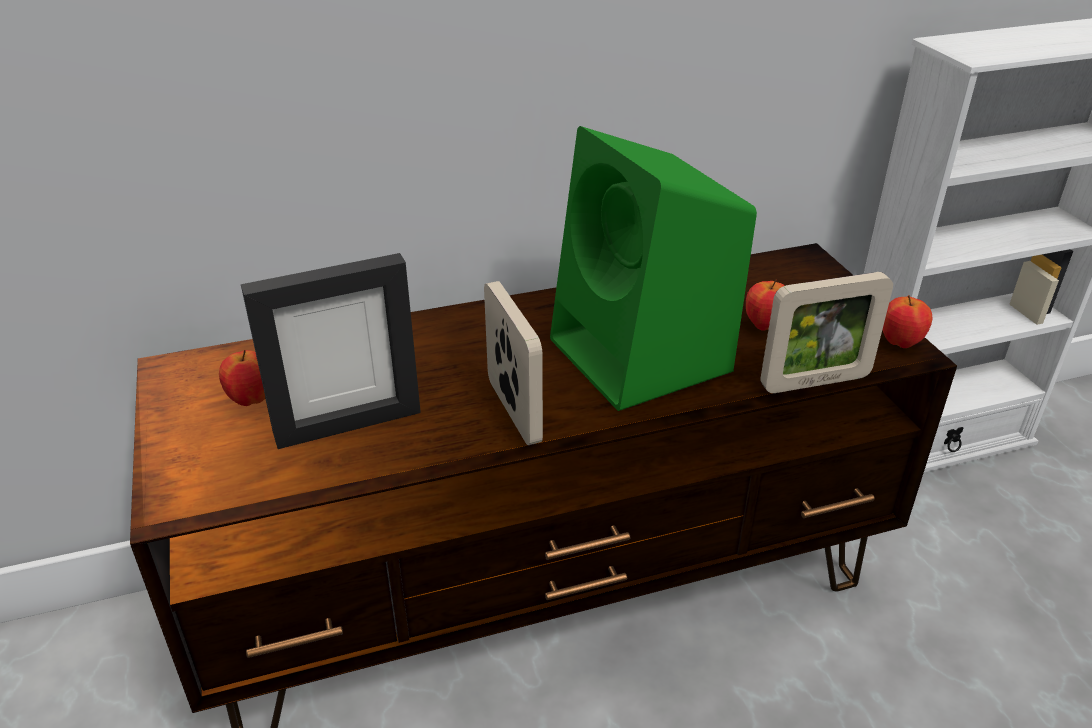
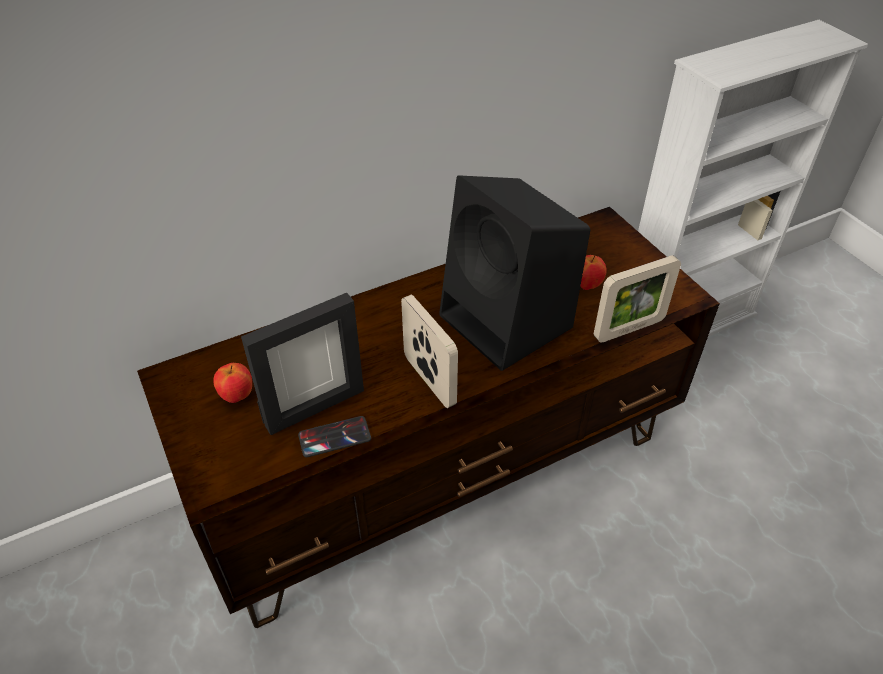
camera: 10 degrees left, 10 degrees up
green speaker [550,126,757,411] -> black speaker [439,175,590,371]
apple [882,295,932,348] -> none
none -> phone [298,416,371,457]

